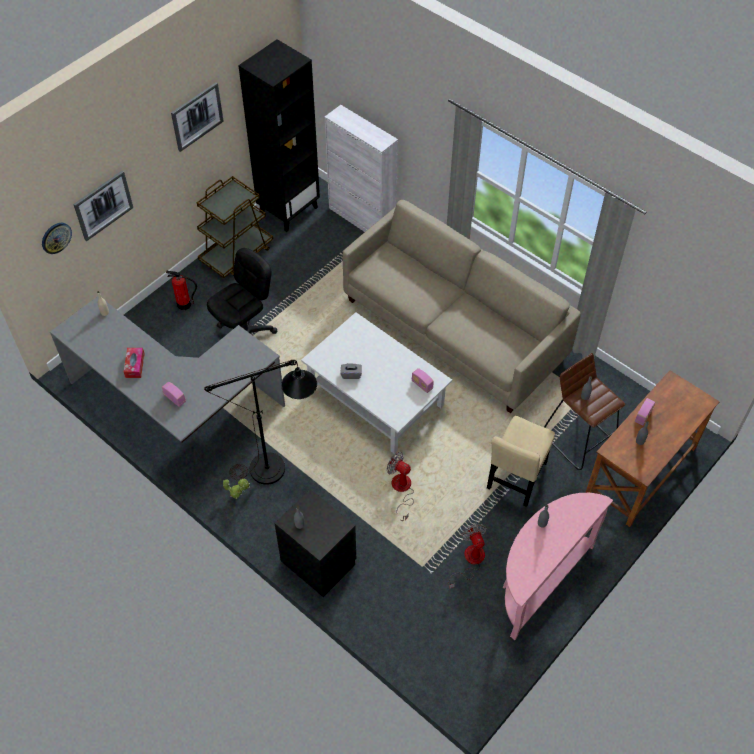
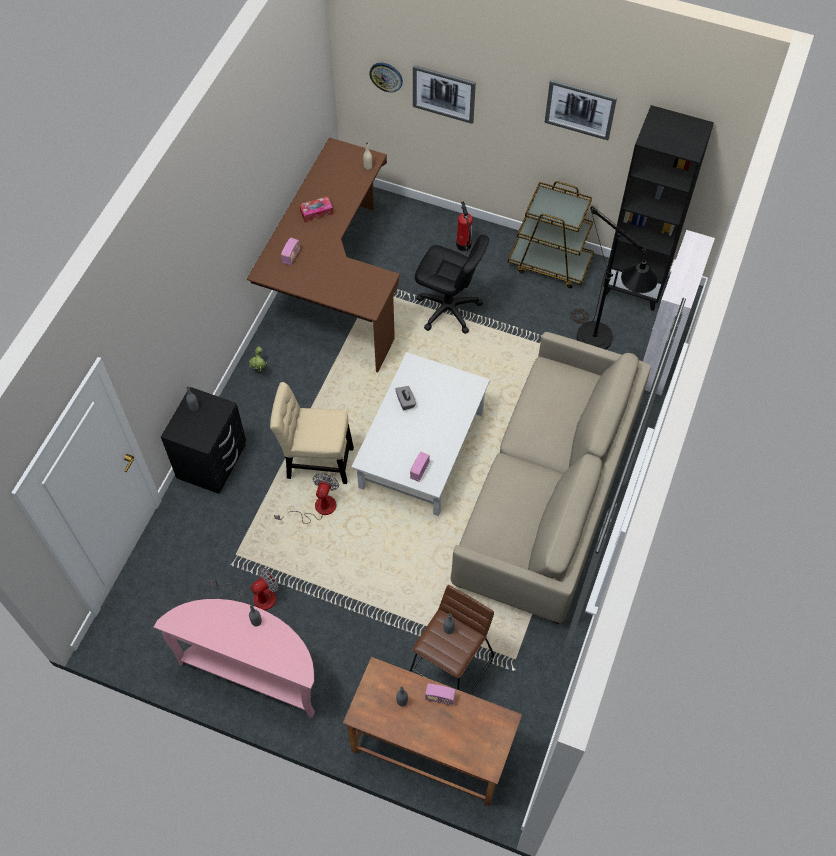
camera: 70 degrees right, 5 degrees up
grey desk [50,296,285,442] -> brown desk [247,137,400,373]
black floor lamp [204,360,317,485] -> black floor lamp moved to [570,206,658,350]
beige chair [487,416,555,507] -> beige chair moved to [270,382,354,484]

